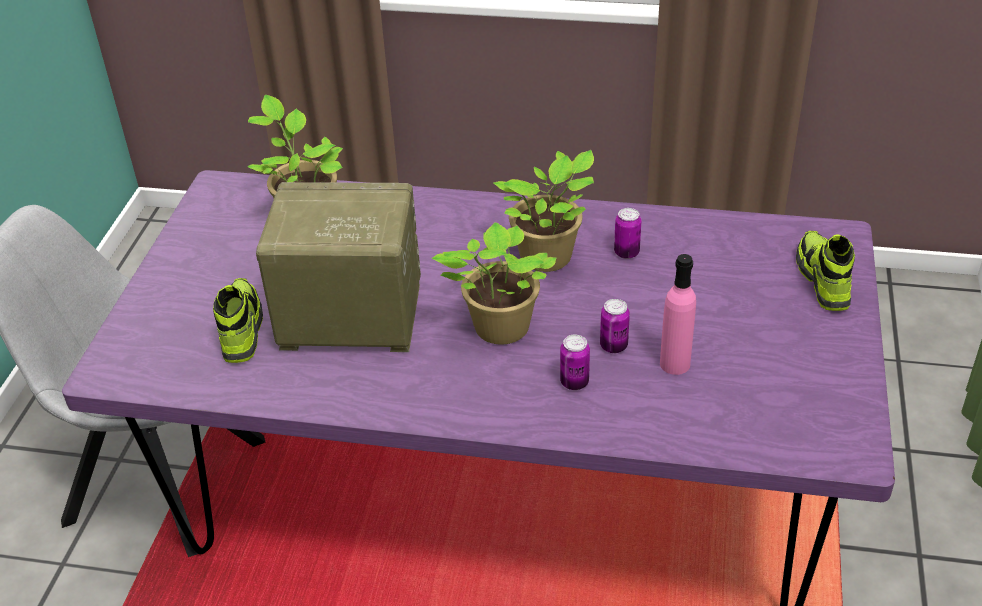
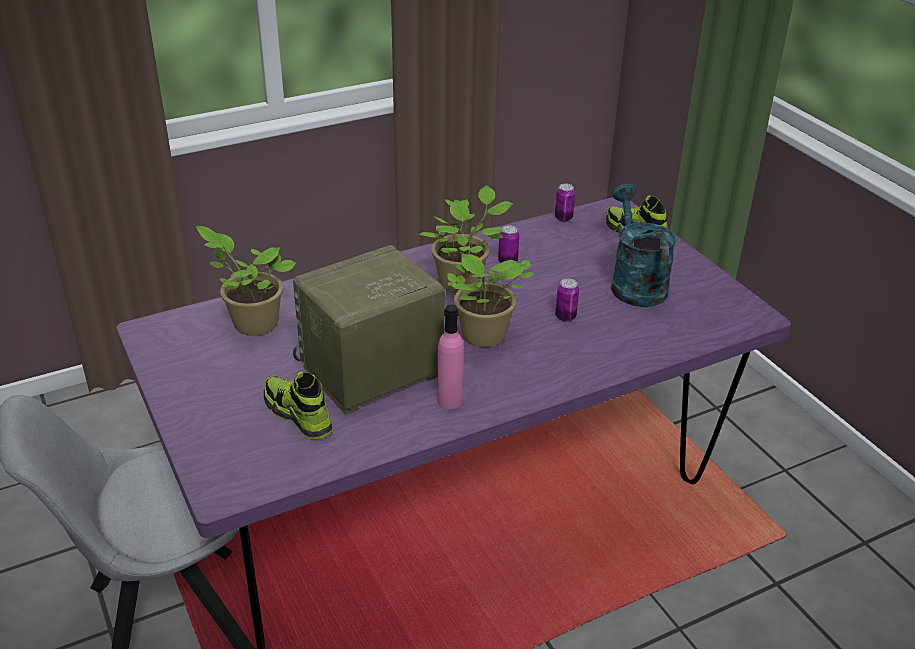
camera: 40 degrees left, 5 degrees down
can [560,335,590,390] -> can moved to [555,183,575,221]
pink bottle [660,254,696,375] -> pink bottle moved to [437,305,464,409]
none -> turquoise watering can [611,184,676,307]

